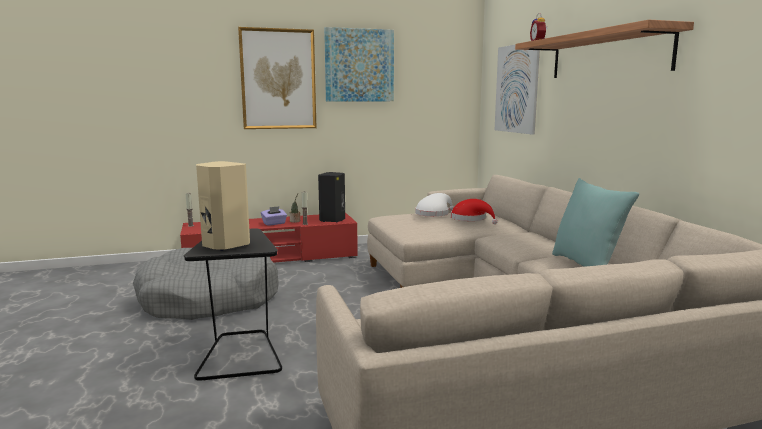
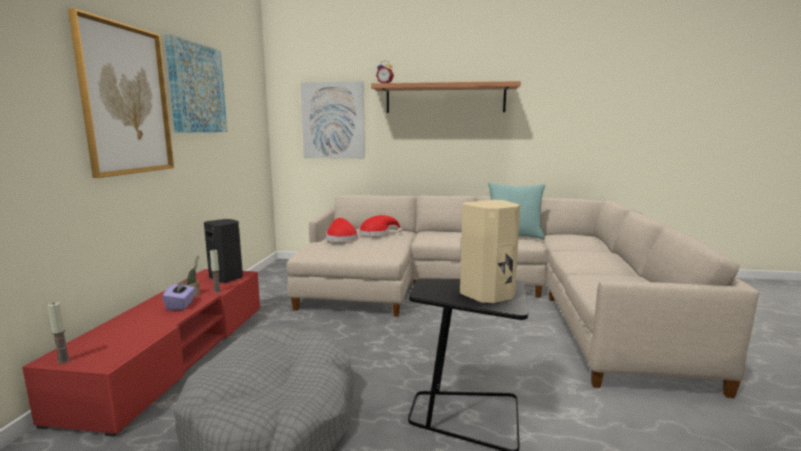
camera: 65 degrees left, 0 degrees up
white hat [415,193,454,217] -> red hat [326,218,358,242]

